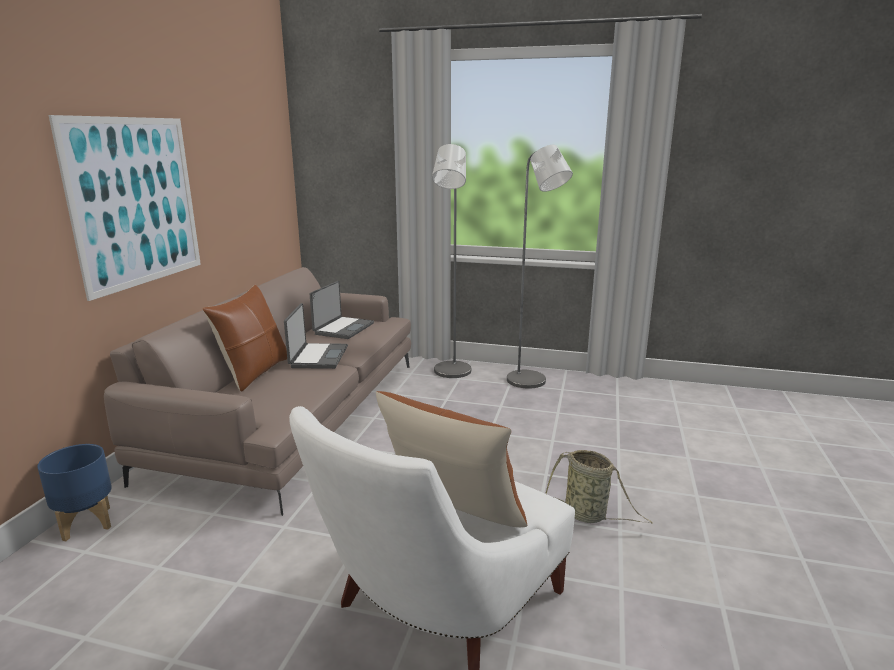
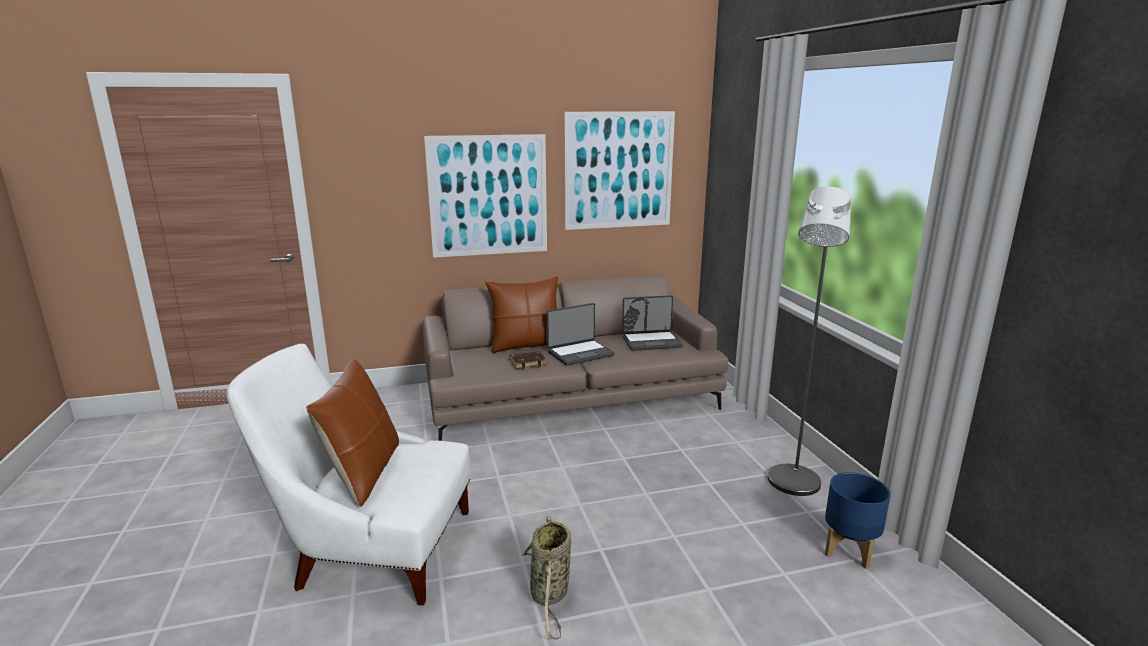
camera: 60 degrees right, 0 degrees up
blue planter [37,444,112,541] -> blue planter moved to [825,472,891,569]
grey floor lamp [432,144,471,378] -> none
none -> brown book [510,351,547,369]
none -> picture [564,111,675,230]

